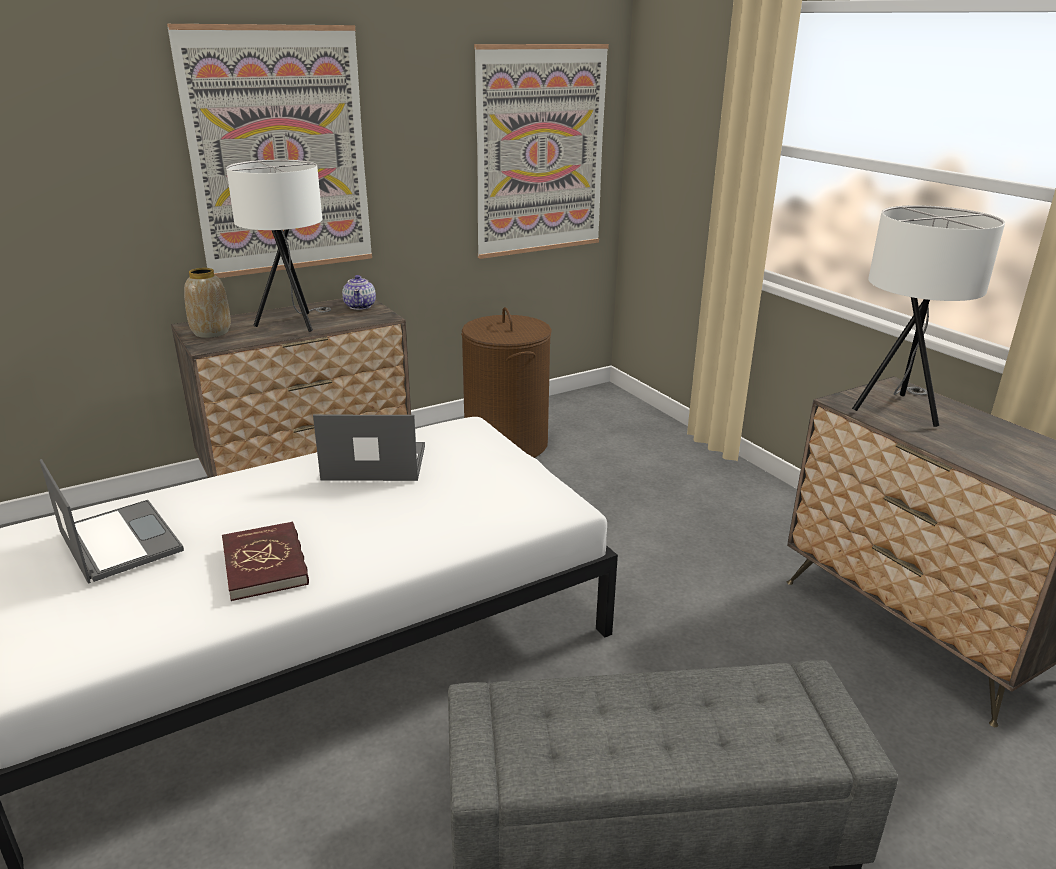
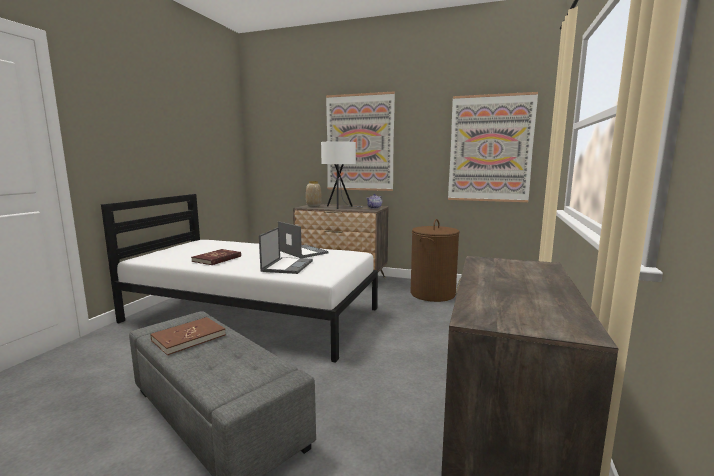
camera: 50 degrees right, 15 degrees down
laptop [40,459,184,583] -> laptop moved to [259,227,313,274]
white table lamp [852,205,1005,427] -> none
none -> brown book [151,317,226,355]

